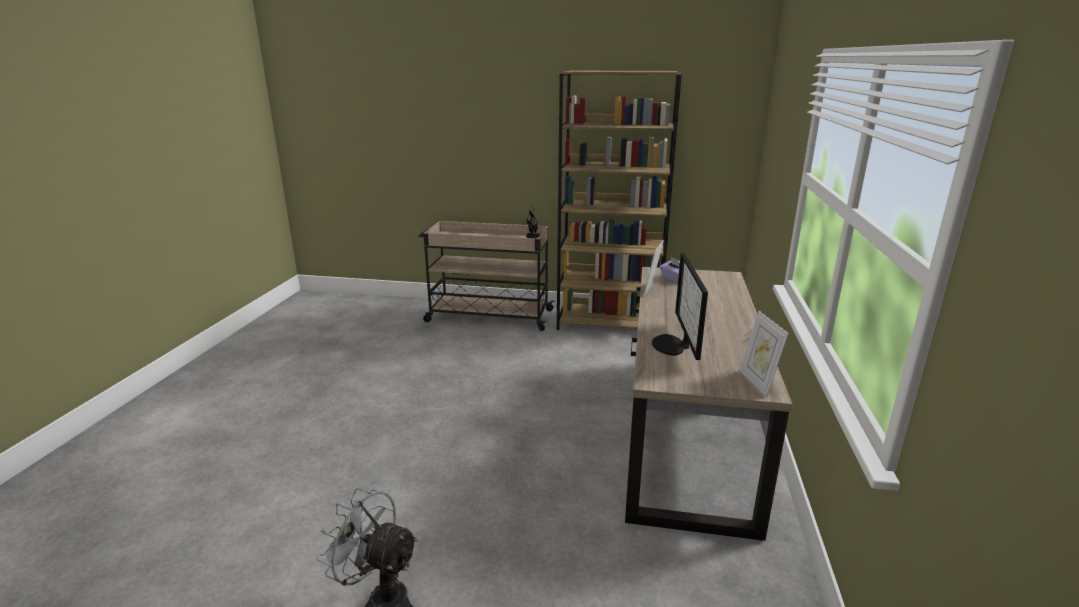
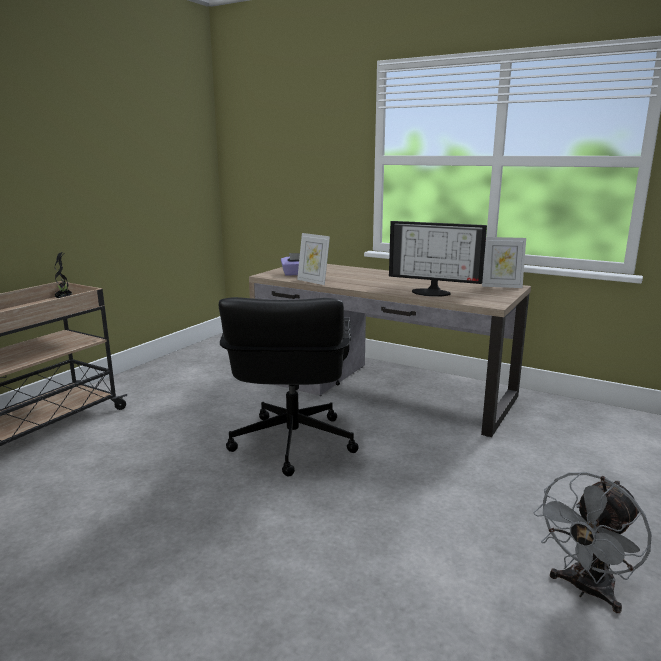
camera: 70 degrees left, 5 degrees down
brown bookcase [557,71,682,330] -> none
none -> black office chair [219,297,359,476]

